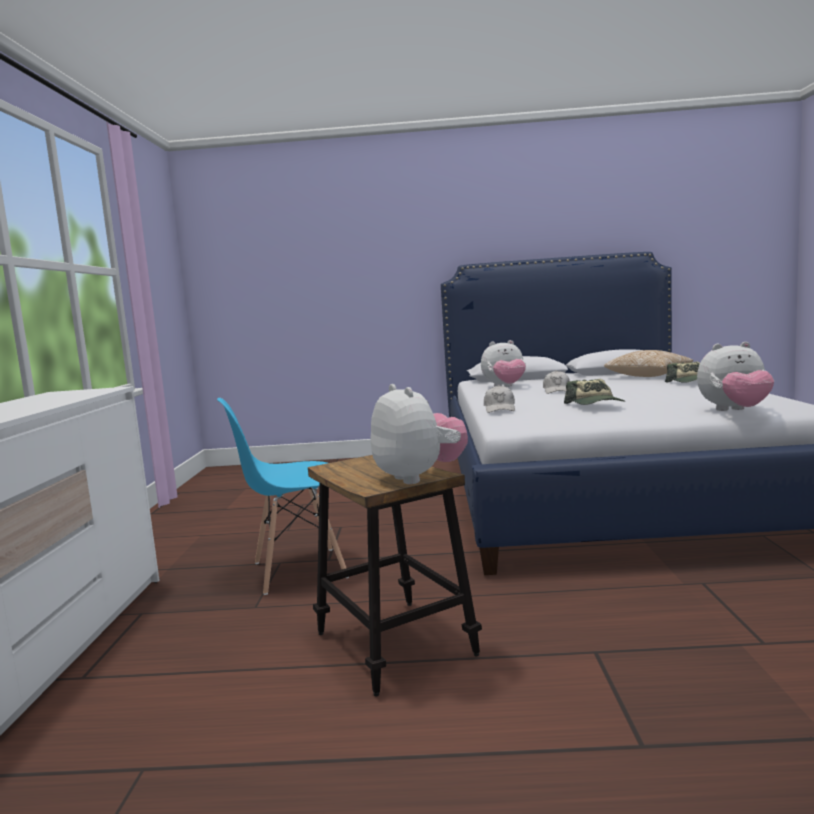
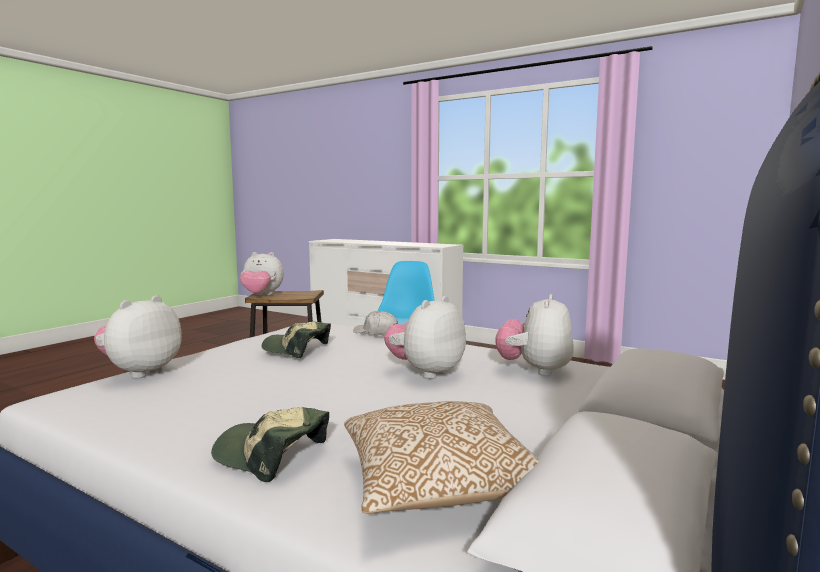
camera: 120 degrees right, 0 degrees up
white cap [543,370,570,394] -> plush toy [384,296,466,379]

